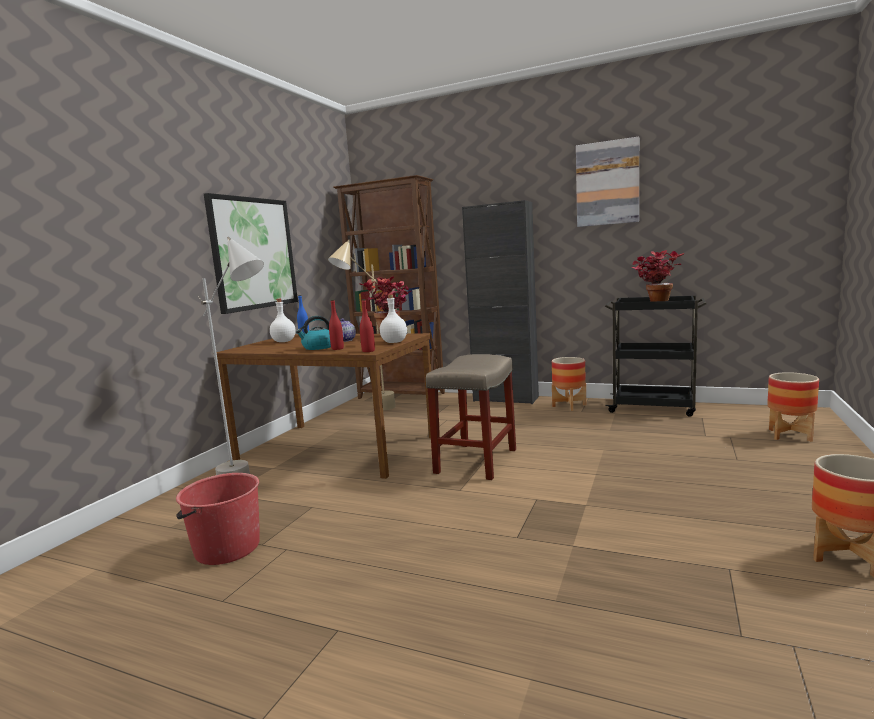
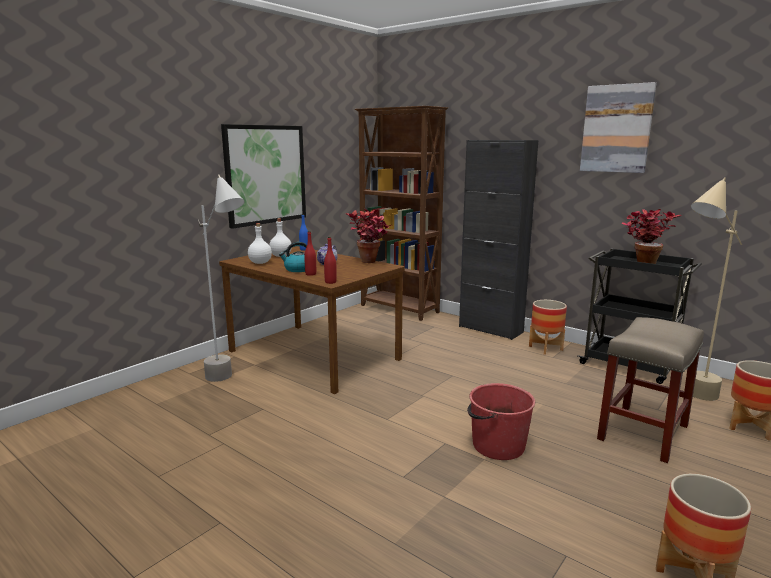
camera: 15 degrees right, 5 degrees up
red bucket [176,473,260,565] -> red bucket moved to [467,383,535,460]
beige floor lamp [328,239,396,411] -> beige floor lamp moved to [691,177,742,401]
white bottle [380,294,407,343] -> white bottle moved to [248,223,272,264]
beige stool [426,354,516,480] -> beige stool moved to [597,317,704,463]

